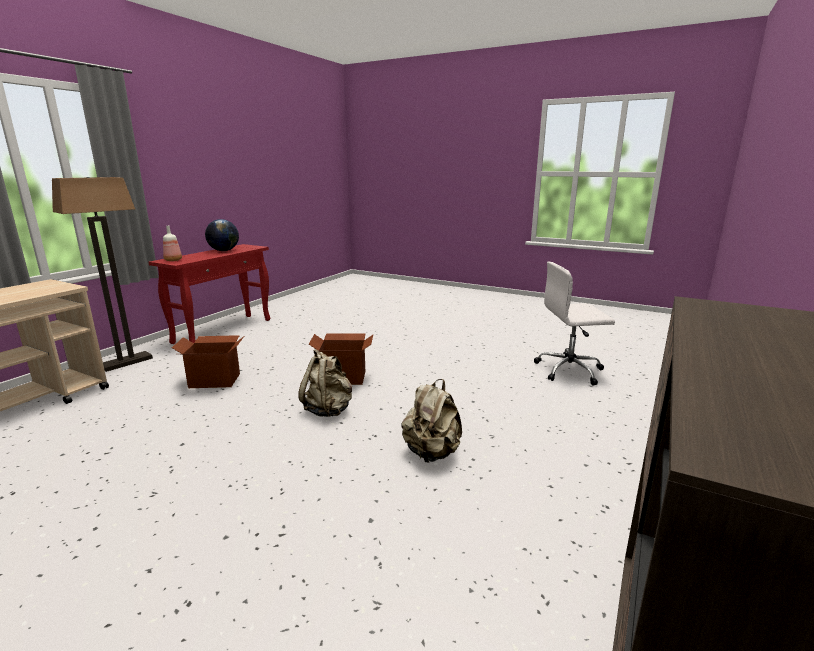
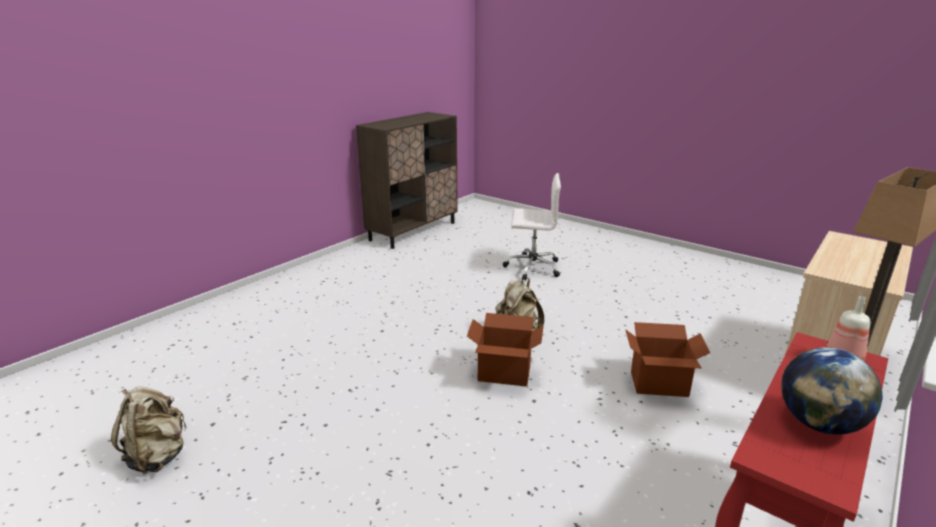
camera: 170 degrees left, 5 degrees up
beige backpack [402,379,462,463] -> beige backpack moved to [111,386,187,475]
white office chair [534,261,615,386] -> white office chair moved to [503,173,561,281]

